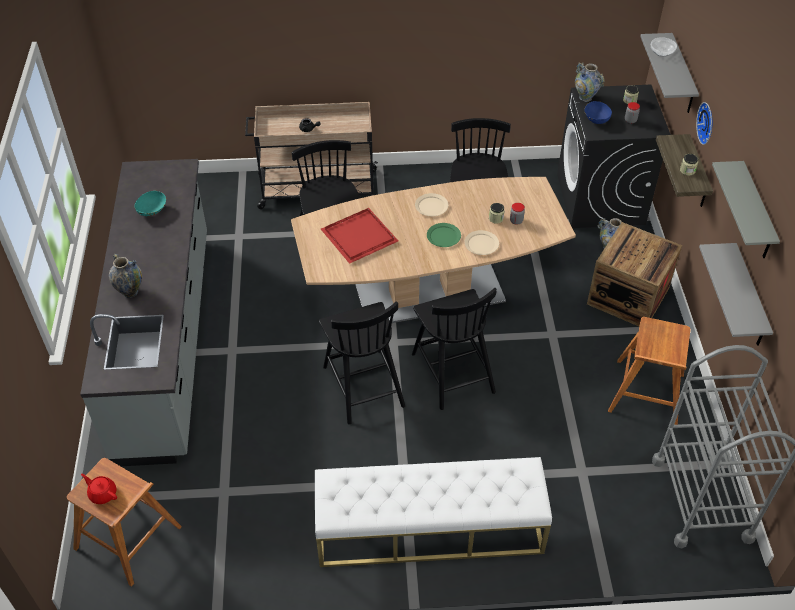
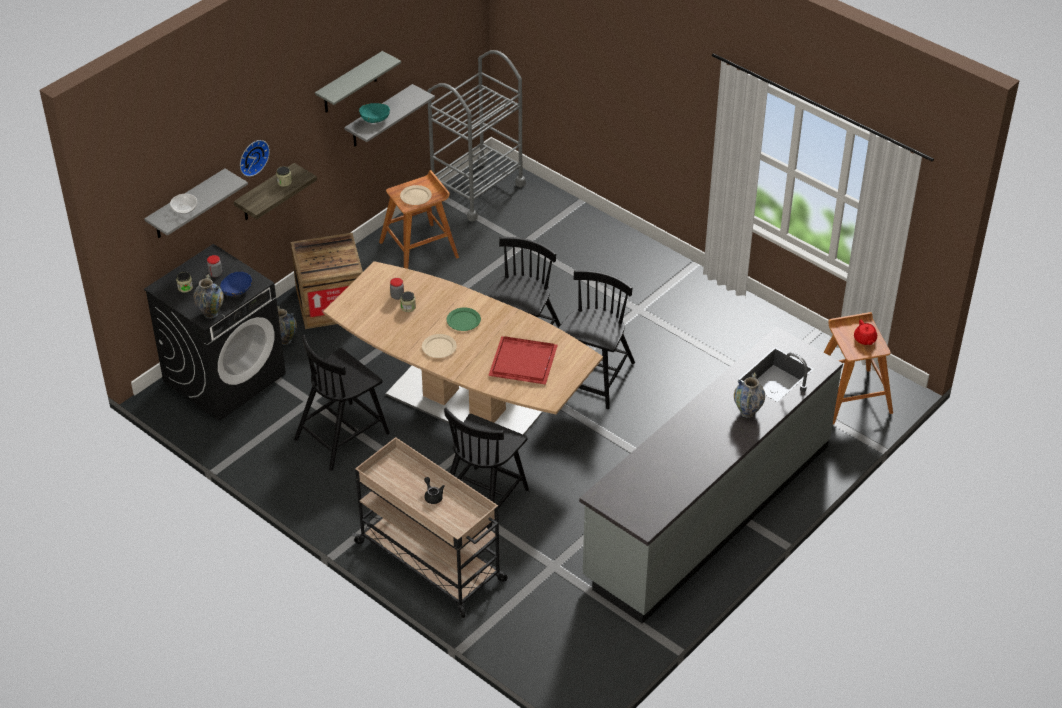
camera: 135 degrees left, 5 degrees down
turquoise bowl [135,191,166,216] -> turquoise bowl moved to [359,103,390,123]
white bench [315,457,552,567] -> none
beige plate [464,230,499,255] -> beige plate moved to [400,185,432,205]

